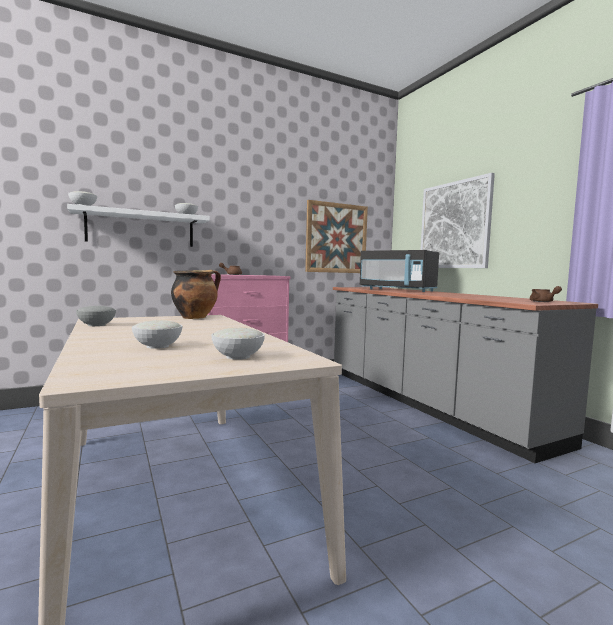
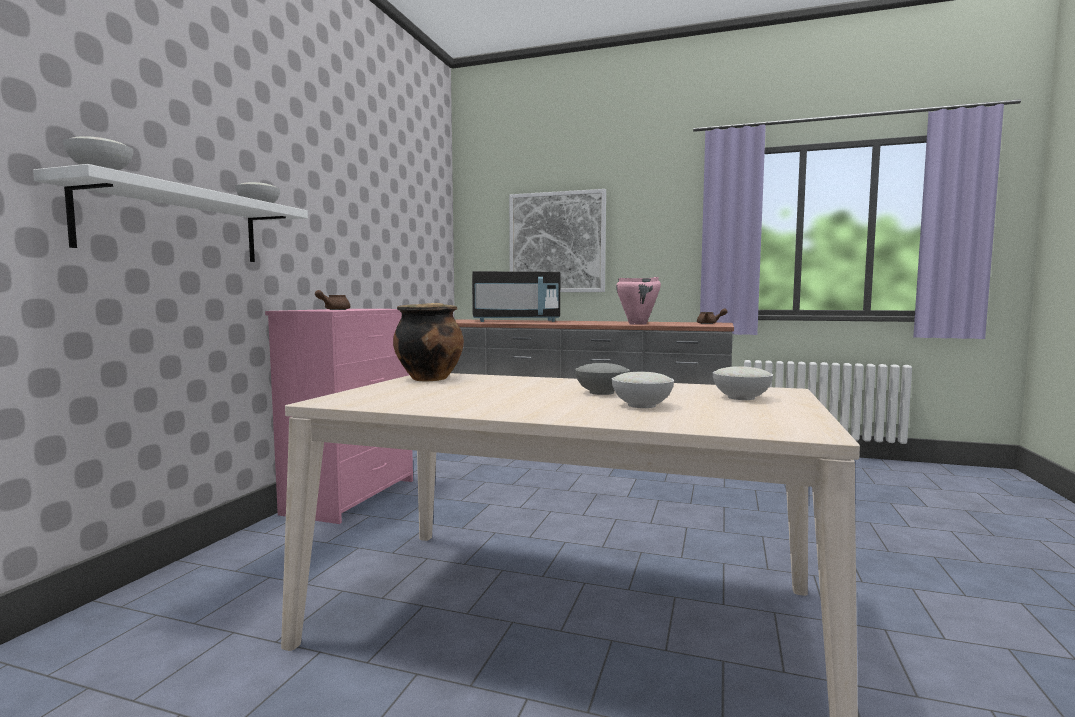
camera: 45 degrees left, 0 degrees up
grey bowl [76,306,116,326] -> grey bowl moved to [575,363,630,395]
picture [305,200,368,273] -> none
none -> pink cooking pot [616,277,661,325]

